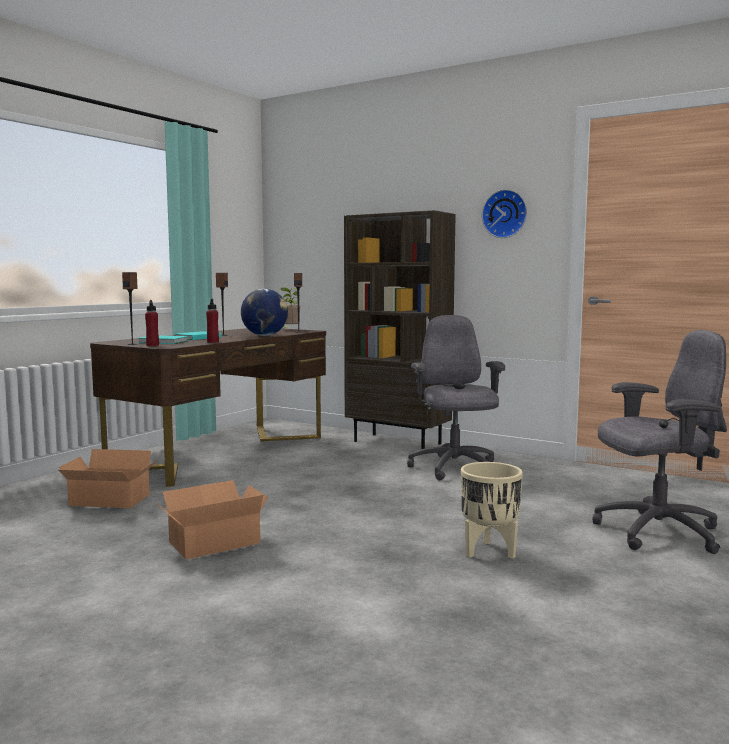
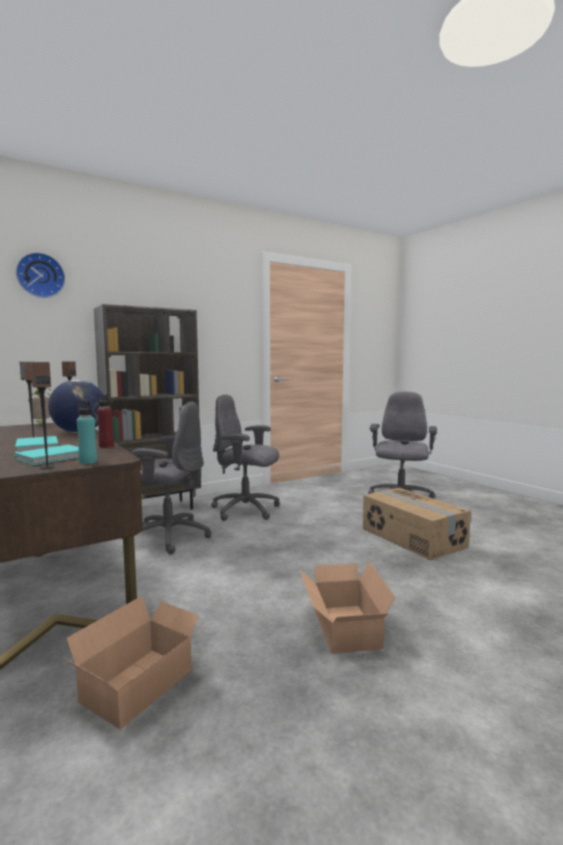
camera: 65 degrees left, 0 degrees up
red bottle [145,300,159,346] -> turquoise bottle [76,400,97,464]
beige planter [461,462,523,559] -> cardboard box [363,488,471,561]
wall clock [482,189,527,238] -> wall clock moved to [16,252,65,298]
none -> grey office chair [131,401,212,555]

